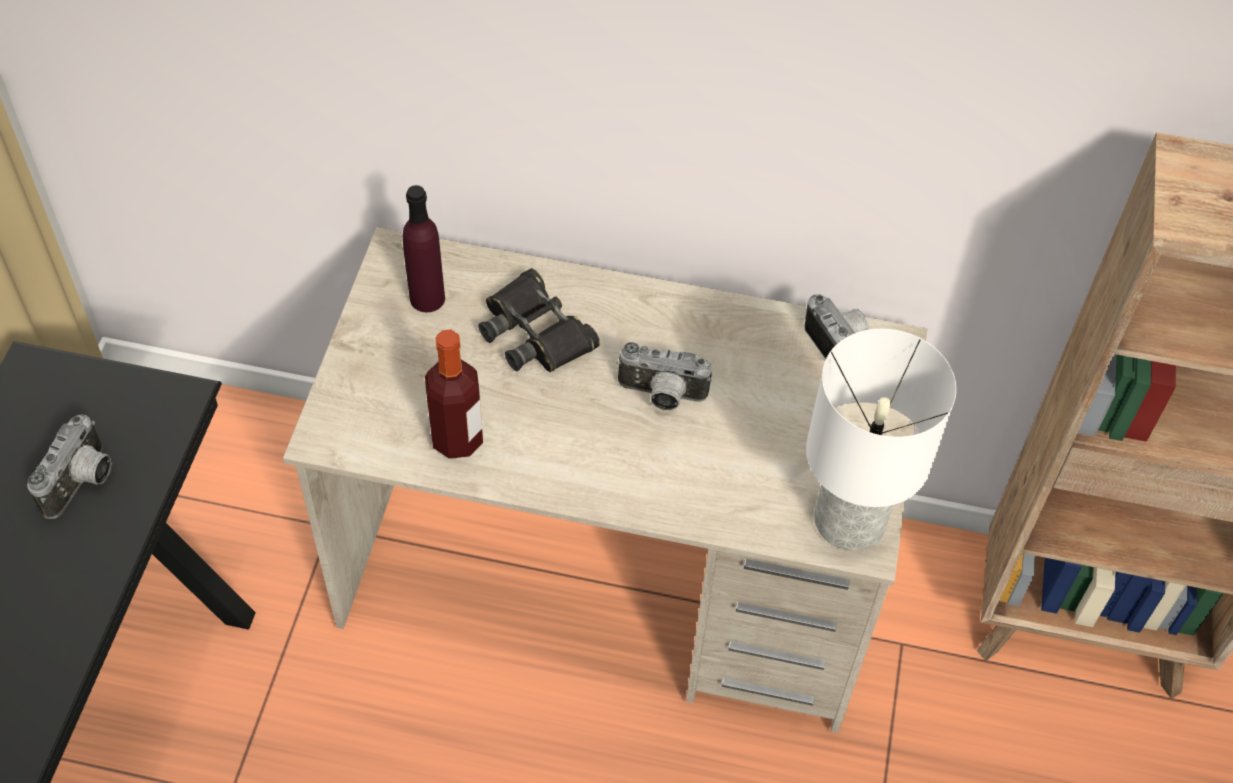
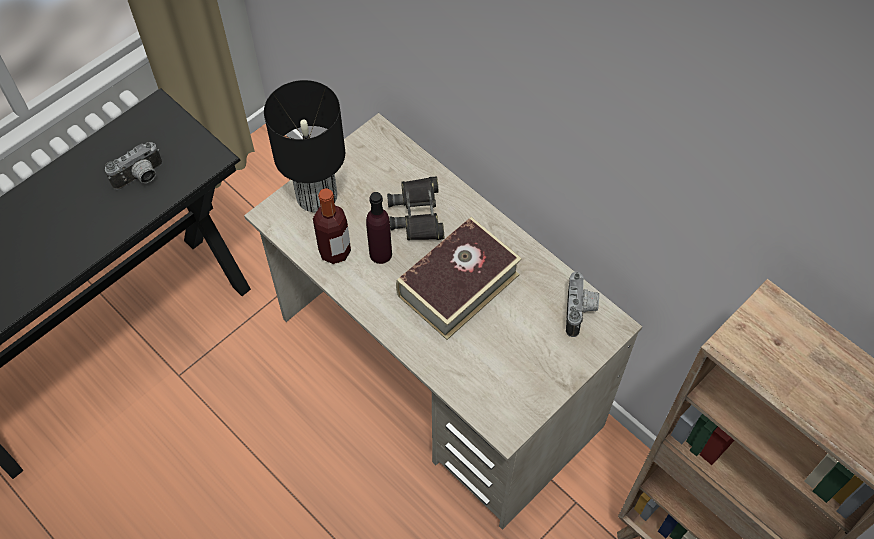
camera: 35 degrees right, 5 degrees up
purple bottle [403,185,445,312] -> purple bottle moved to [366,192,392,264]
camera [617,342,712,411] -> book [396,217,522,340]
white table lamp [806,329,956,551] -> none
none -> black table lamp [264,80,345,212]

